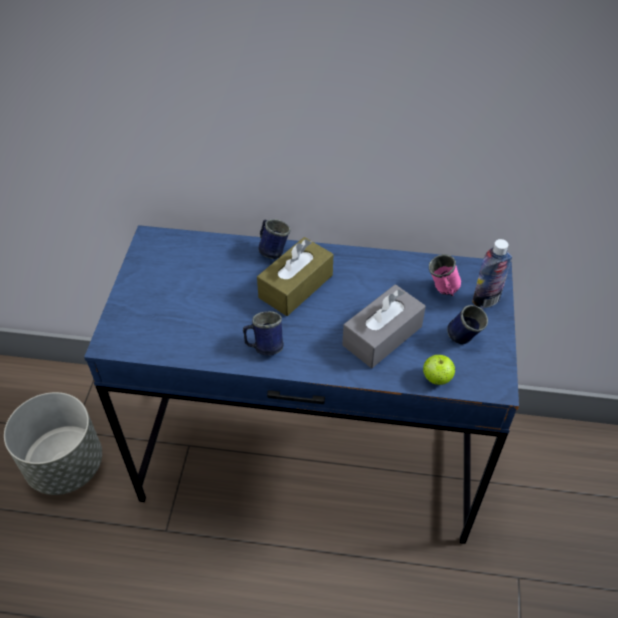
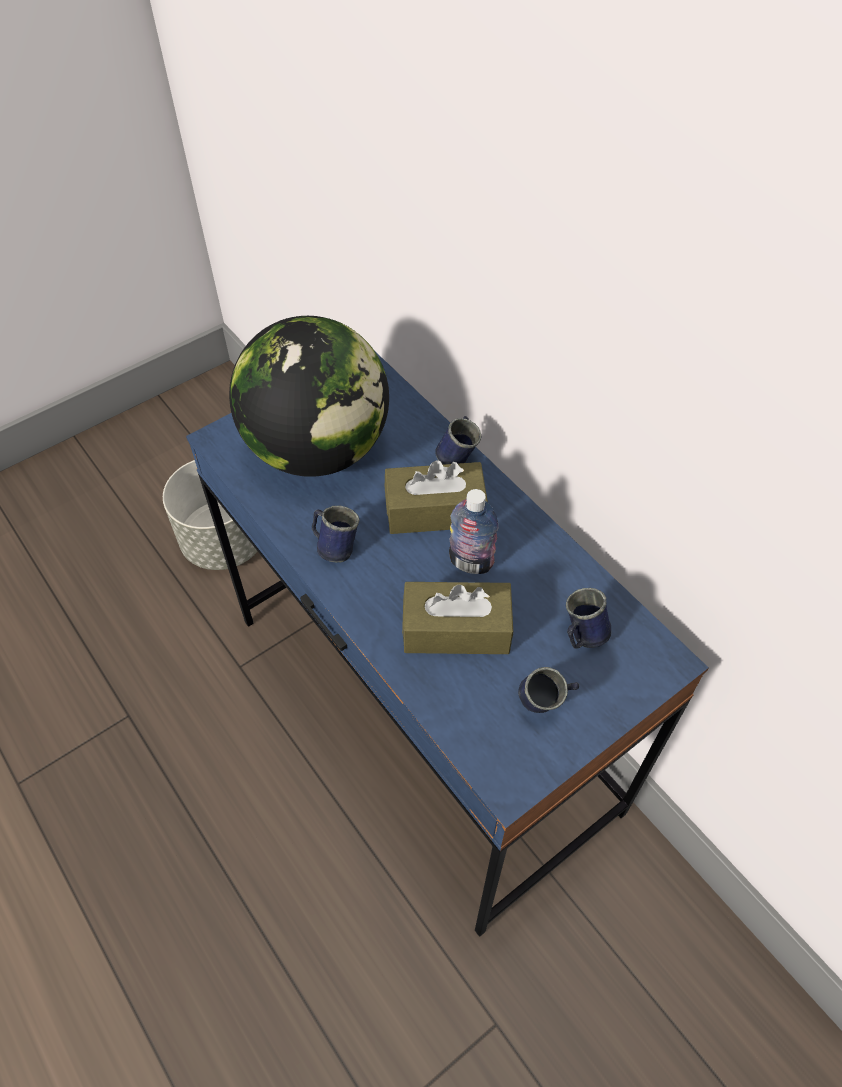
camera: 45 degrees right, 5 degrees up
grey tissue box [342,284,426,368] -> brown tissue box [402,582,513,654]
apple [423,354,456,385] -> none
pink mug [429,254,461,296] -> blue mug [566,588,611,649]
bottle [472,239,512,308] -> bottle moved to [449,489,498,574]
none -> globe [229,316,389,477]

